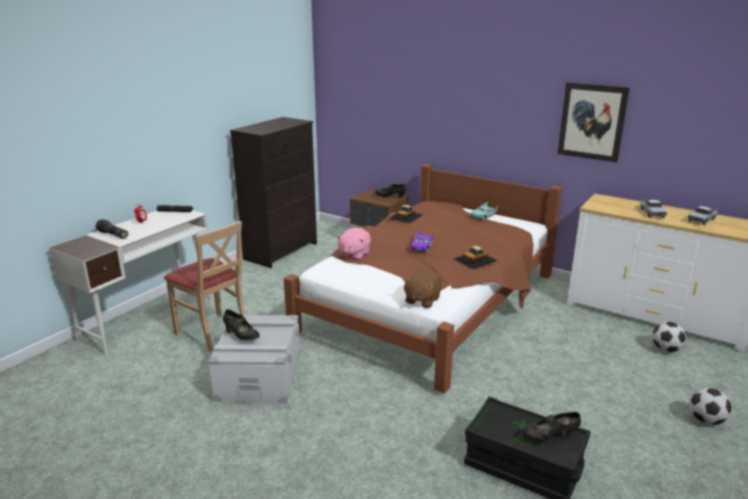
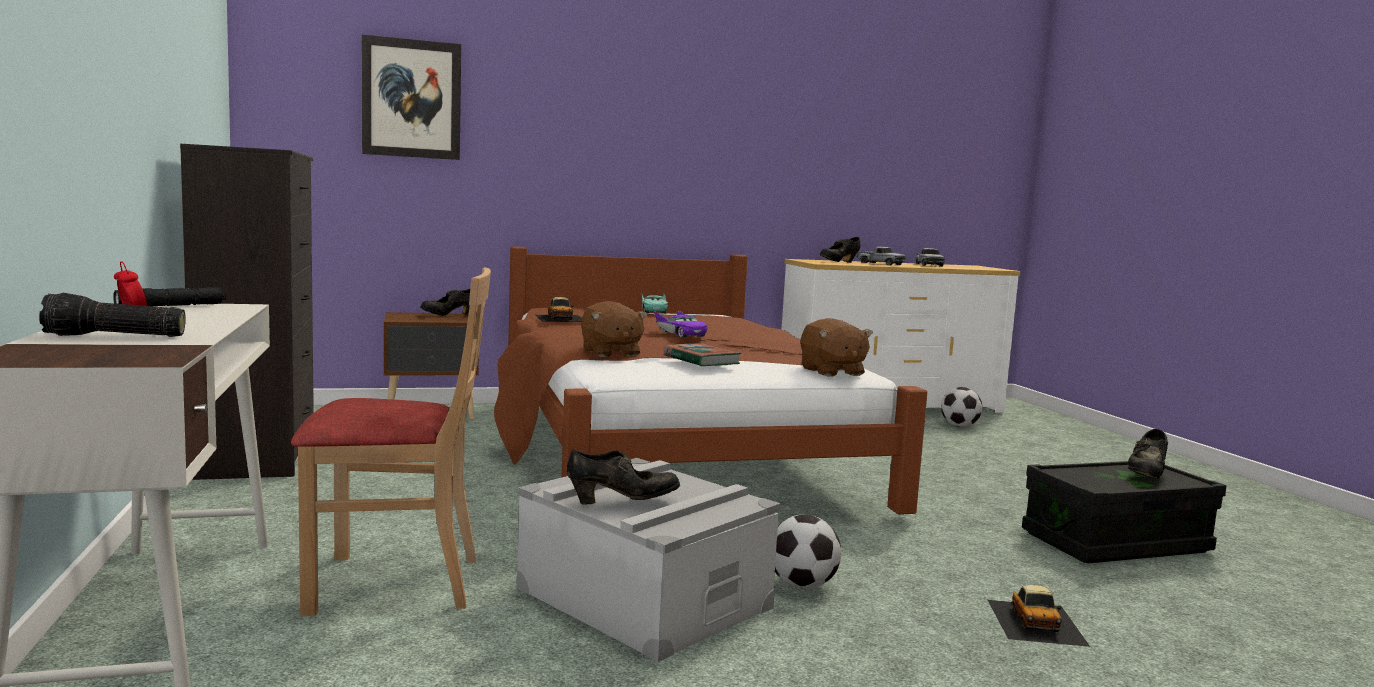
camera: 50 degrees left, 15 degrees down
pink plush toy [336,228,371,260] -> brown plush toy [581,301,648,357]
toy car [453,246,498,269] -> toy car moved to [988,585,1090,647]
picture [557,82,630,162] -> picture moved to [362,35,461,160]
football [690,387,731,425] -> football moved to [775,515,841,589]
none -> book [664,343,742,367]
none -> black shoe [820,237,860,263]

